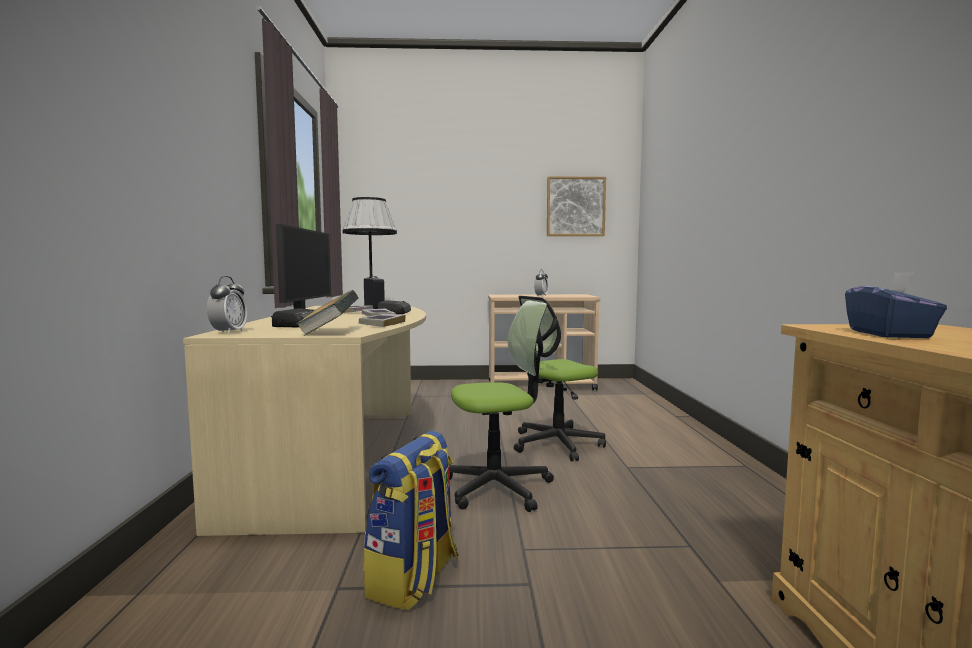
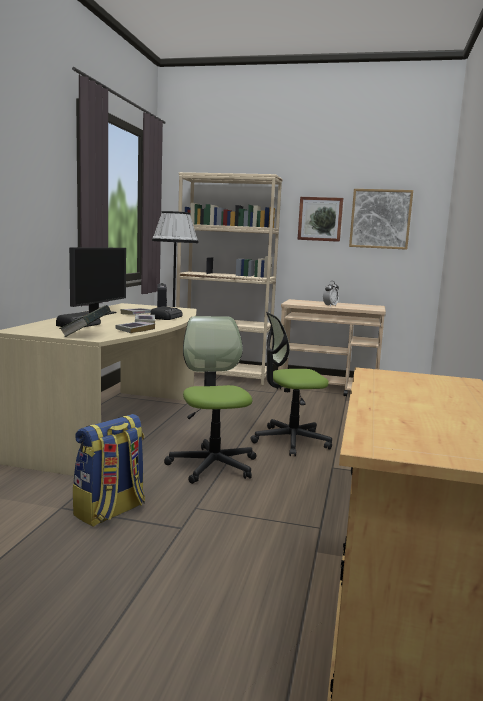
camera: 15 degrees right, 5 degrees up
alarm clock [207,276,247,334] -> none
office chair [449,301,554,512] -> office chair turned 105 degrees counterclockwise [164,316,256,484]
blue tissue box [845,272,947,338] -> none
none -> beige bookcase [176,172,282,385]
none -> picture [297,197,343,242]

